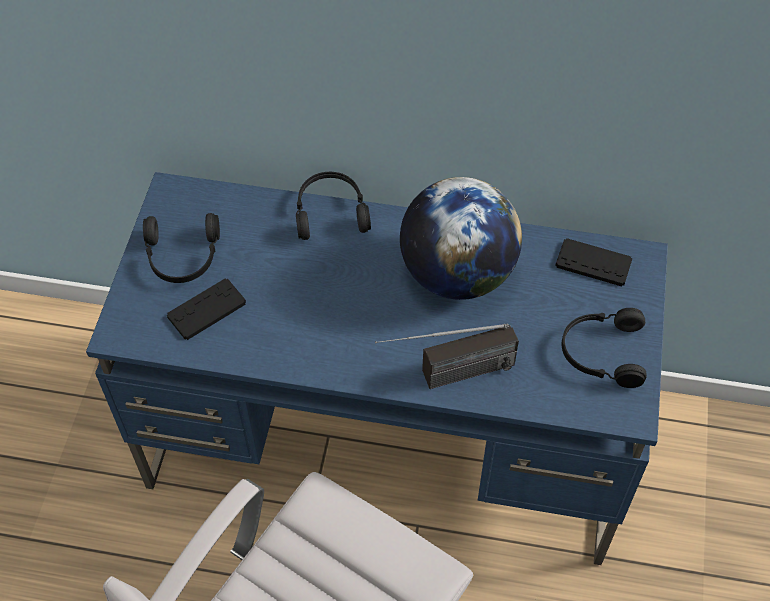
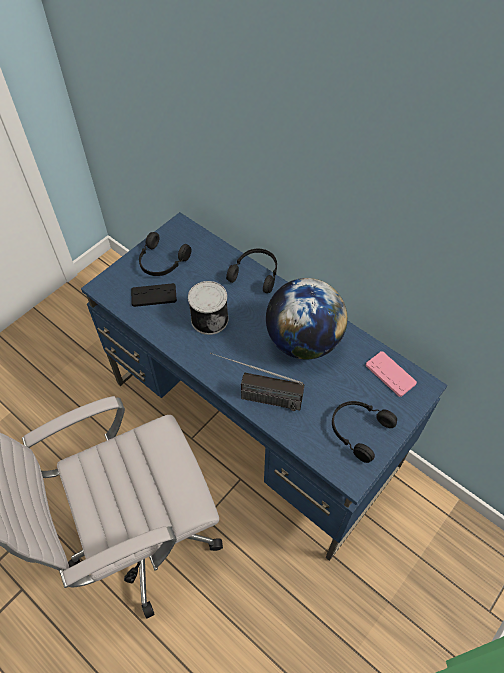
camera: 30 degrees right, 0 degrees up
black game controller [555,238,632,286] -> pink game controller [366,351,417,397]
none -> can [188,281,229,335]

